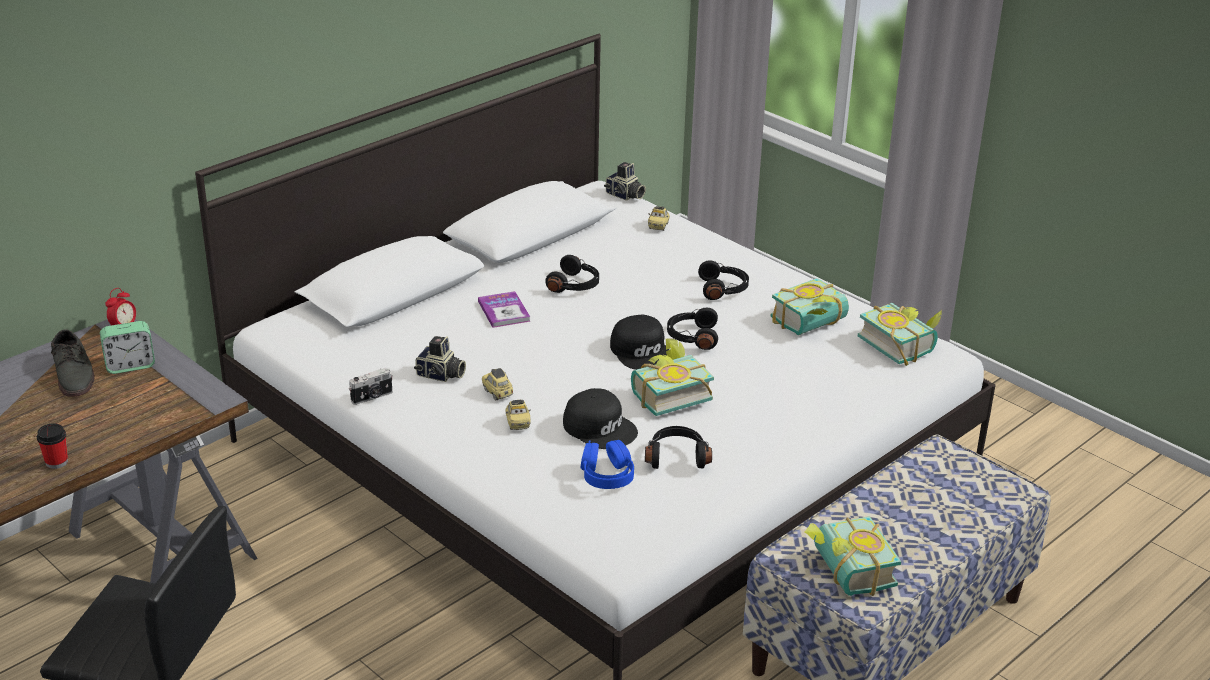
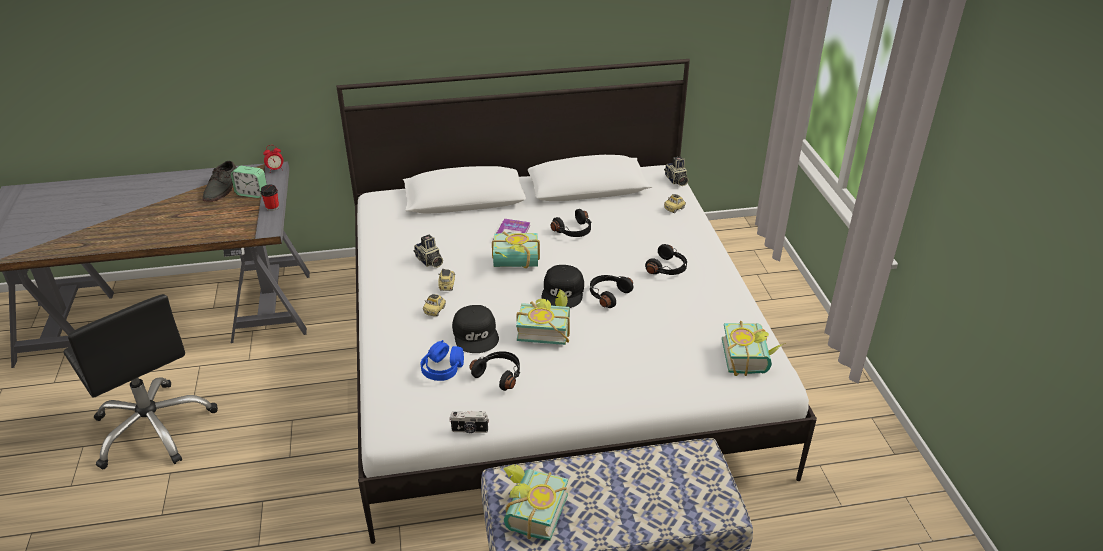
camera: 35 degrees right, 5 degrees up
cup [37,423,68,469] -> cup moved to [261,185,279,211]
camera [349,368,392,405] -> camera moved to [449,411,489,433]
book [771,278,849,335] -> book moved to [492,232,540,268]

